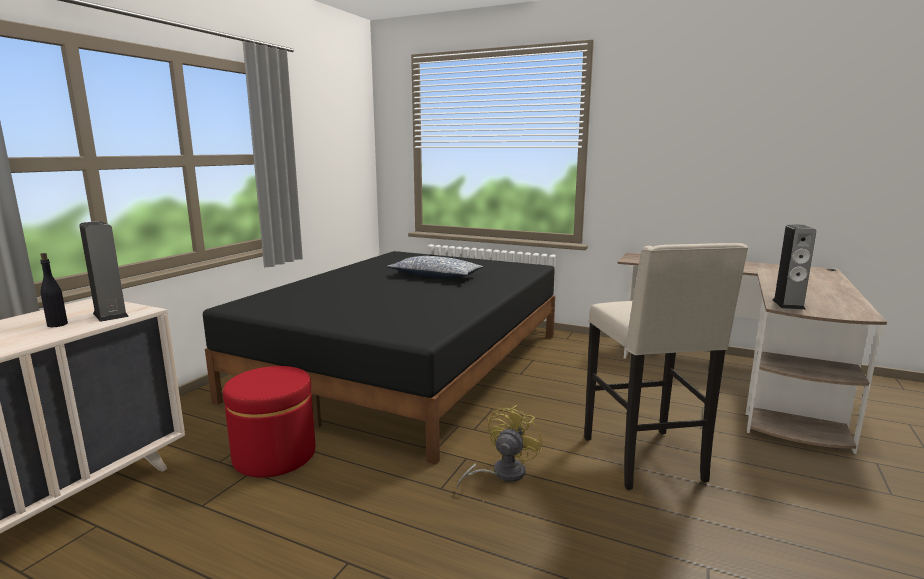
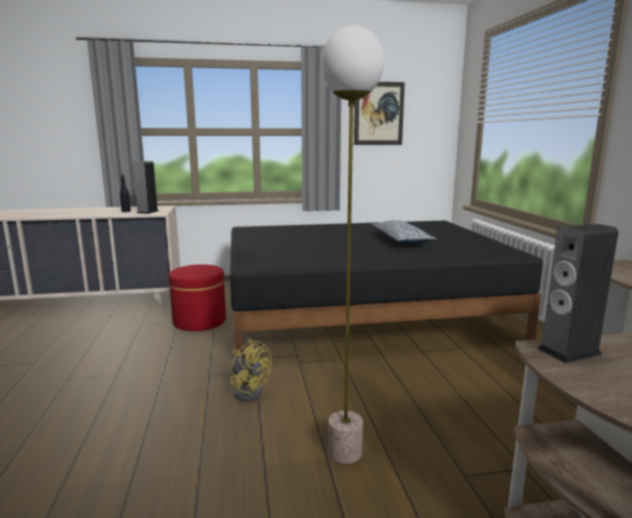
camera: 55 degrees right, 0 degrees up
yellow fan [457,405,542,489] -> yellow fan turned 45 degrees clockwise [230,339,271,401]
beige stool [584,243,749,490] -> floor lamp [321,25,384,464]
none -> picture [354,82,405,145]

